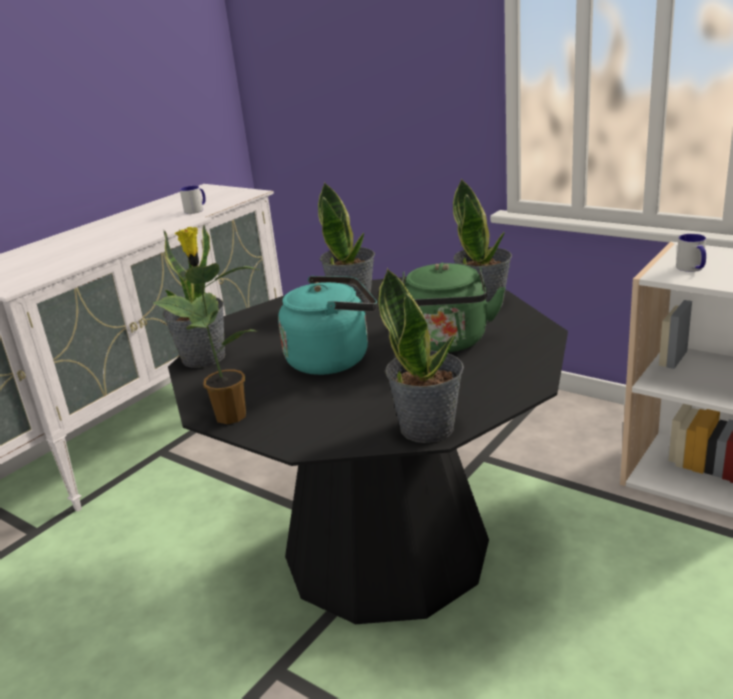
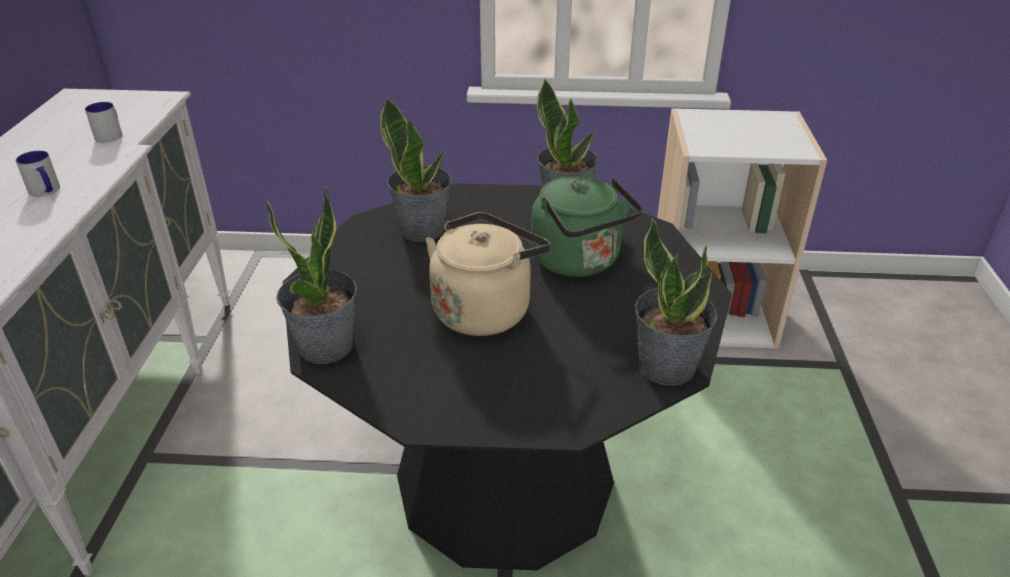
camera: 35 degrees left, 10 degrees up
potted plant [153,227,261,424] -> none
turquoise kettle [278,276,377,375] -> beige kettle [425,212,550,336]
mug [676,234,706,272] -> mug moved to [16,151,60,197]

